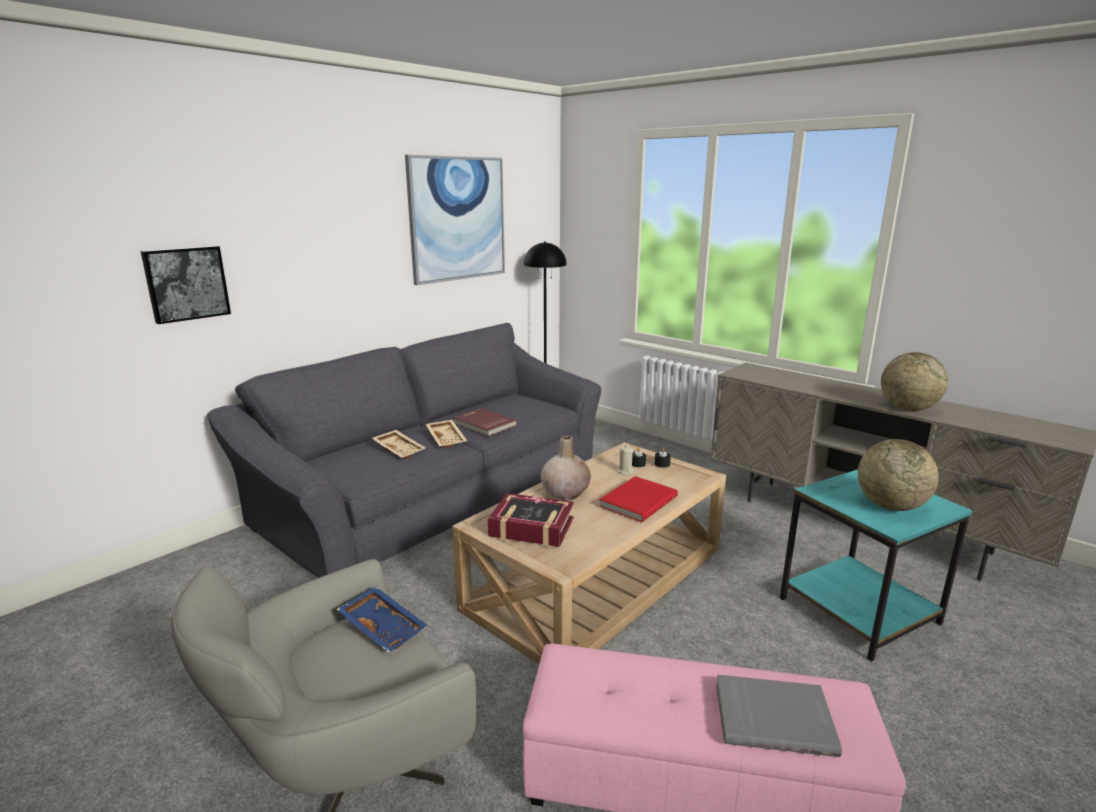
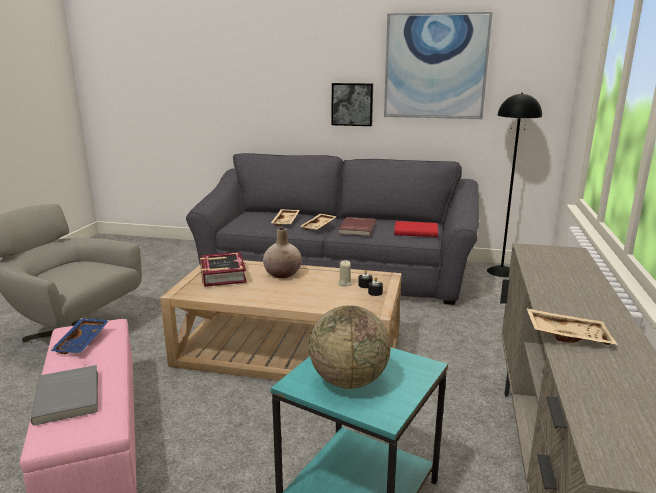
camera: 60 degrees right, 0 degrees up
picture [141,246,231,324] -> picture moved to [332,83,373,126]
blue tray [336,586,427,653] -> blue tray moved to [50,318,109,354]
red book [599,476,678,522] -> red book moved to [394,221,438,237]
globe [881,352,948,411] -> beige tray [526,308,618,345]

